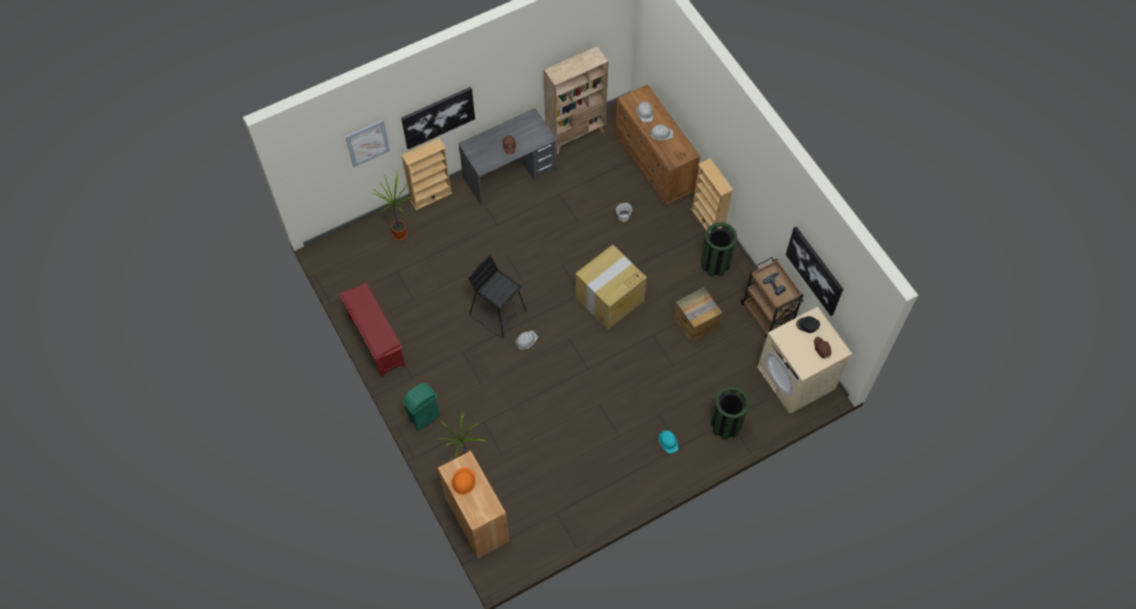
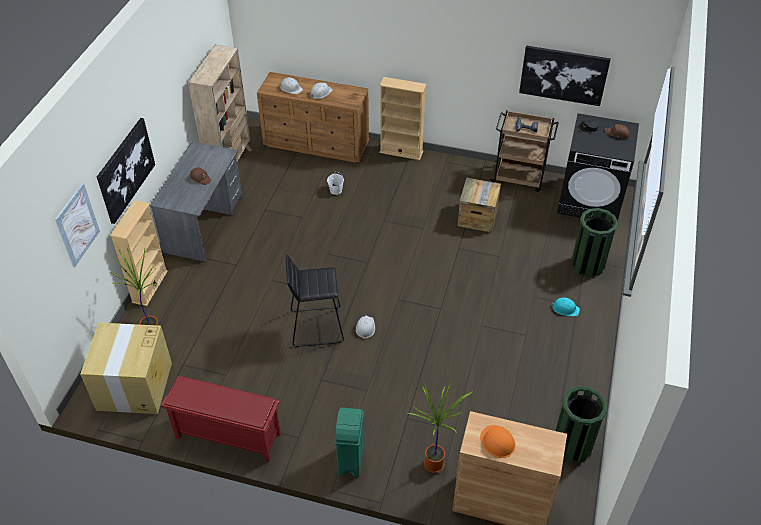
camera: 45 degrees left, 15 degrees down
cardboard box [575,245,647,329] -> cardboard box moved to [80,323,172,414]
green trash can [701,222,737,277] -> green trash can moved to [556,386,607,463]
beige washing machine [757,307,852,414] -> black washing machine [557,113,639,224]

